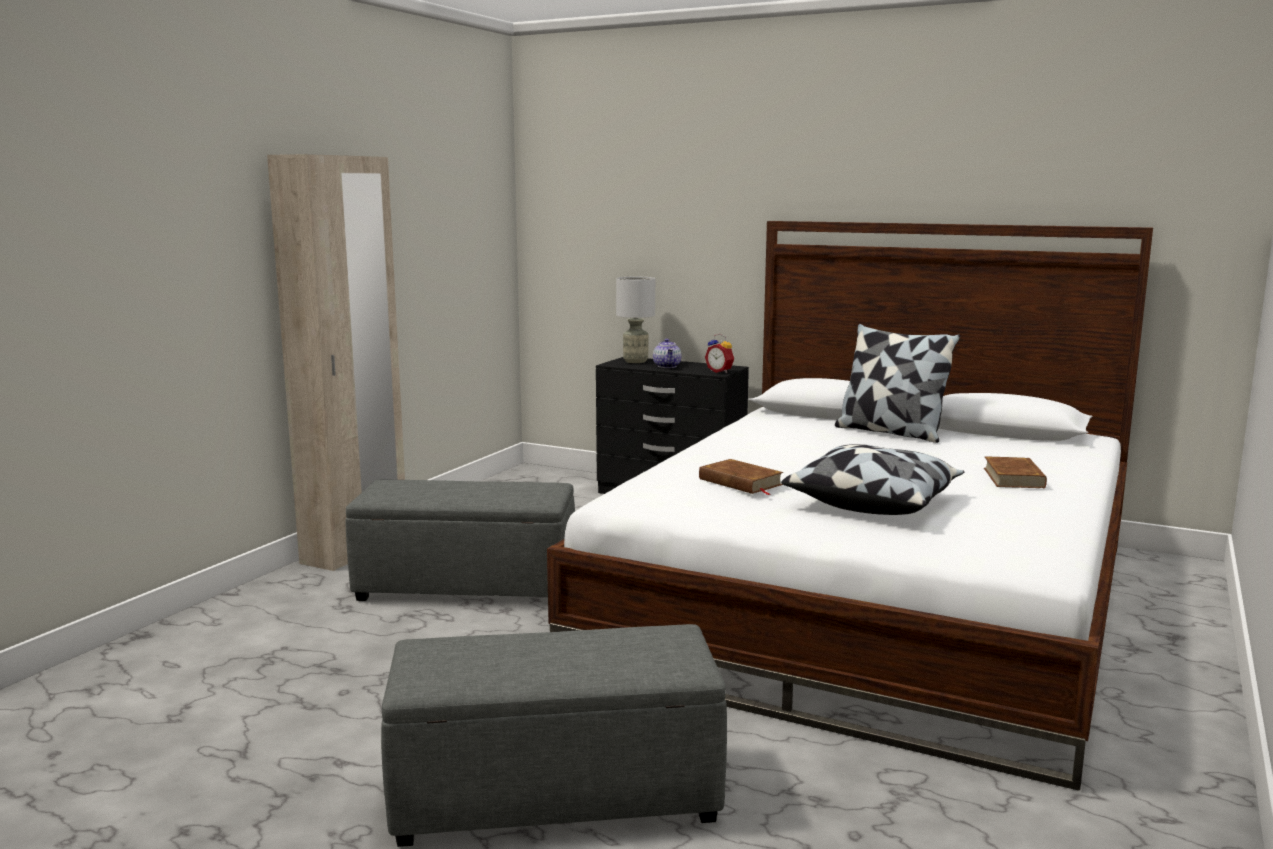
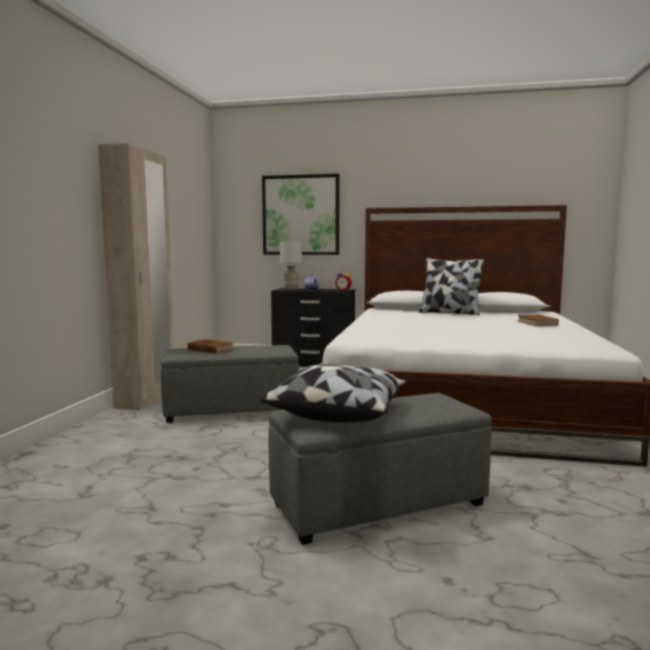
camera: 15 degrees left, 5 degrees down
brown book [699,459,783,495] -> brown book moved to [187,339,234,354]
pillow [781,444,964,515] -> pillow moved to [259,364,406,422]
none -> picture [262,174,340,255]

